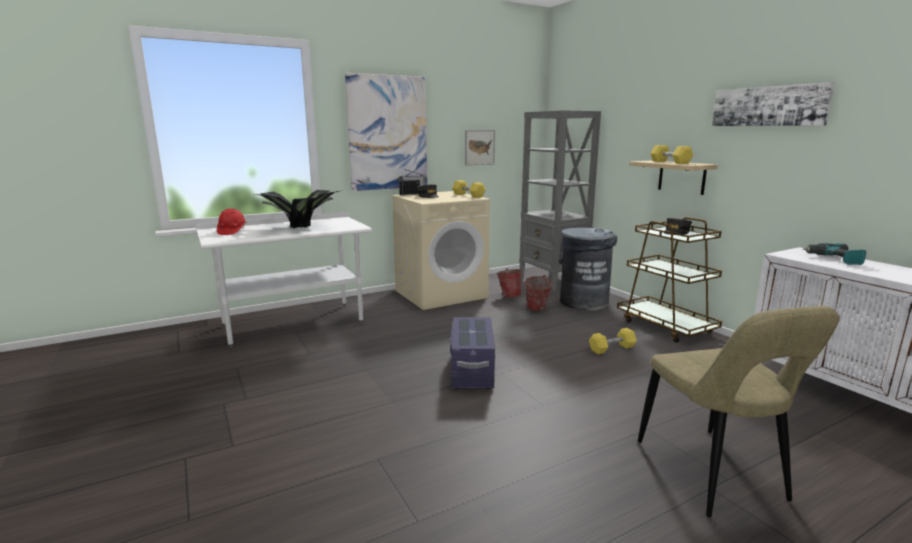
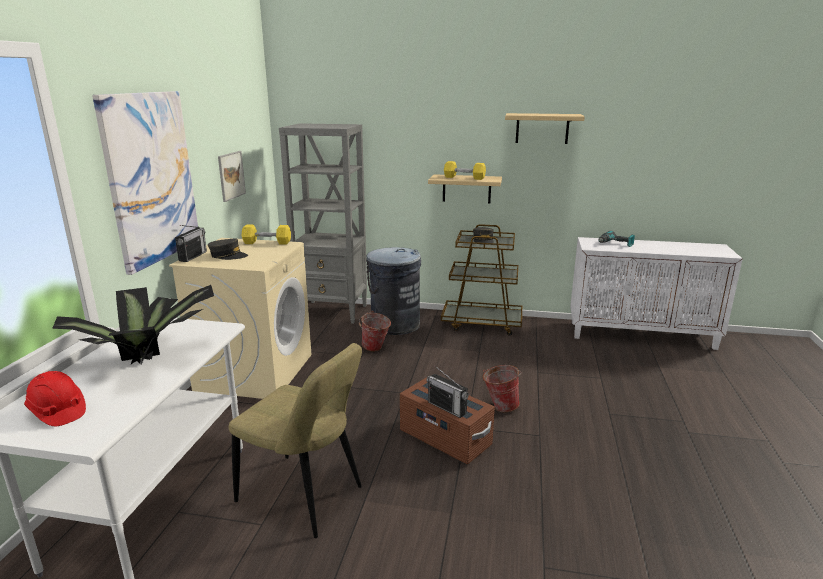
camera: 50 degrees left, 5 degrees up
purple storage box [451,317,495,389] -> brown storage box [400,378,495,464]
bucket [496,268,524,298] -> bucket moved to [483,365,521,412]
yellow dumbbell [589,328,637,354] -> none
beige chair [638,306,840,517] -> beige chair moved to [229,343,362,538]
picture [712,82,834,126] -> shelf [505,113,585,144]
none -> radio [426,366,469,418]

